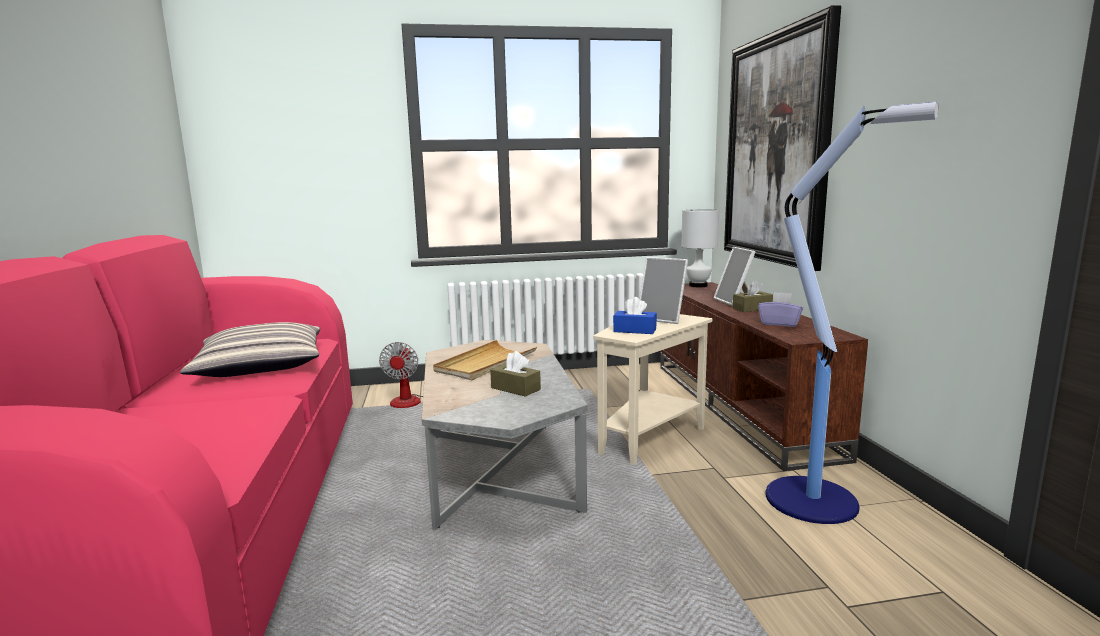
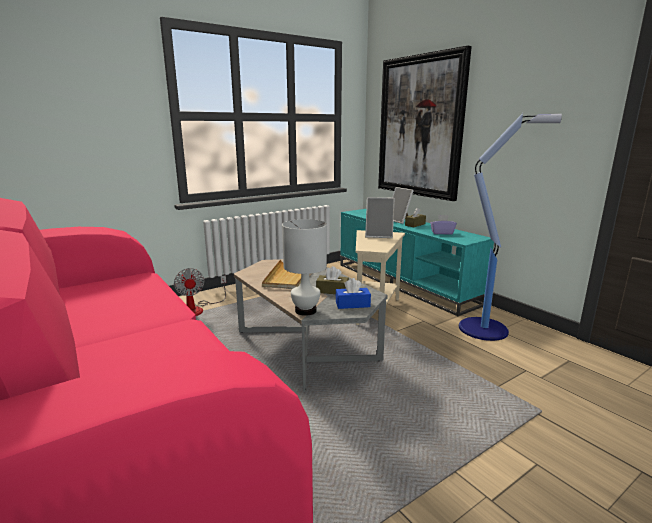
camera: 25 degrees left, 5 degrees up
pillow [180,322,320,377] -> none
blue tissue box [613,297,657,334] -> blue tissue box moved to [336,278,371,309]
brown tv stand [660,282,868,471] -> turquoise tv stand [340,209,494,316]
white table lamp [681,209,719,287] -> white table lamp moved to [282,219,327,316]

